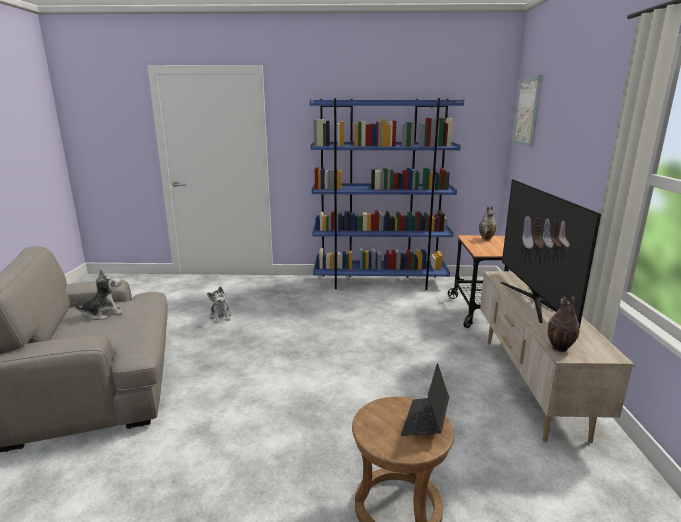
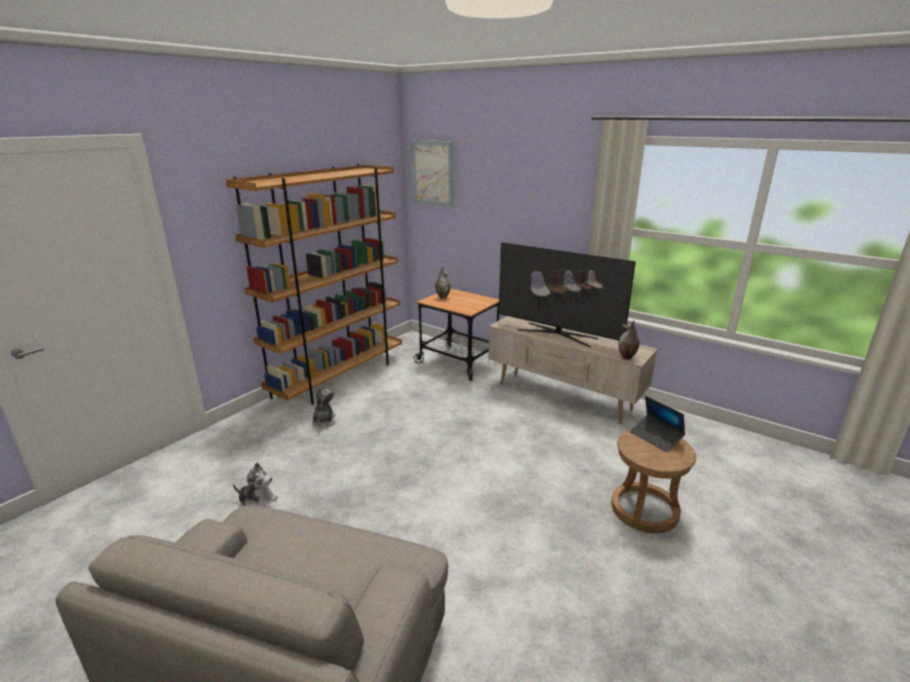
camera: 55 degrees left, 5 degrees up
plush toy [73,270,123,320] -> plush toy moved to [312,387,336,427]
blue bookcase [310,98,464,290] -> brown bookcase [226,164,402,405]

